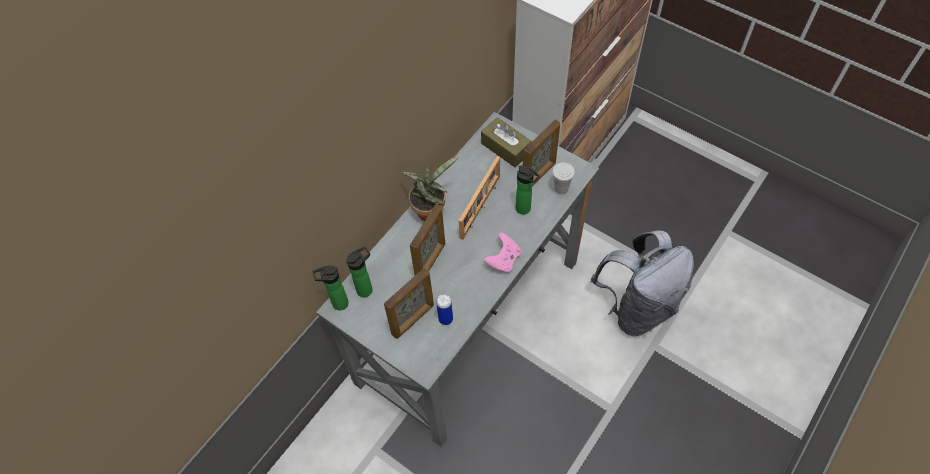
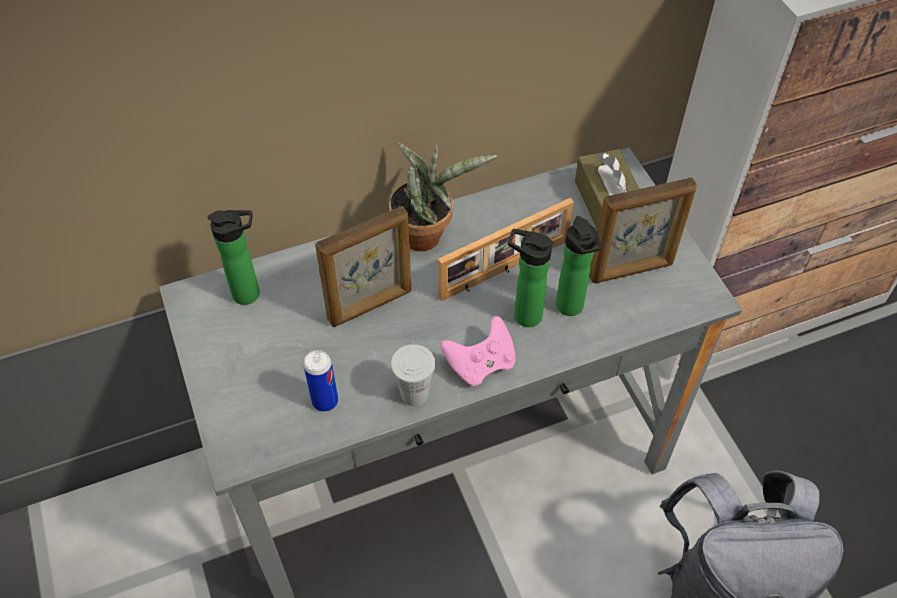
camera: 30 degrees right, 5 degrees down
bottle [313,265,349,310] -> bottle moved to [508,229,554,327]
picture frame [384,267,434,339] -> none
white cup [553,163,575,195] -> white cup moved to [391,344,435,406]

